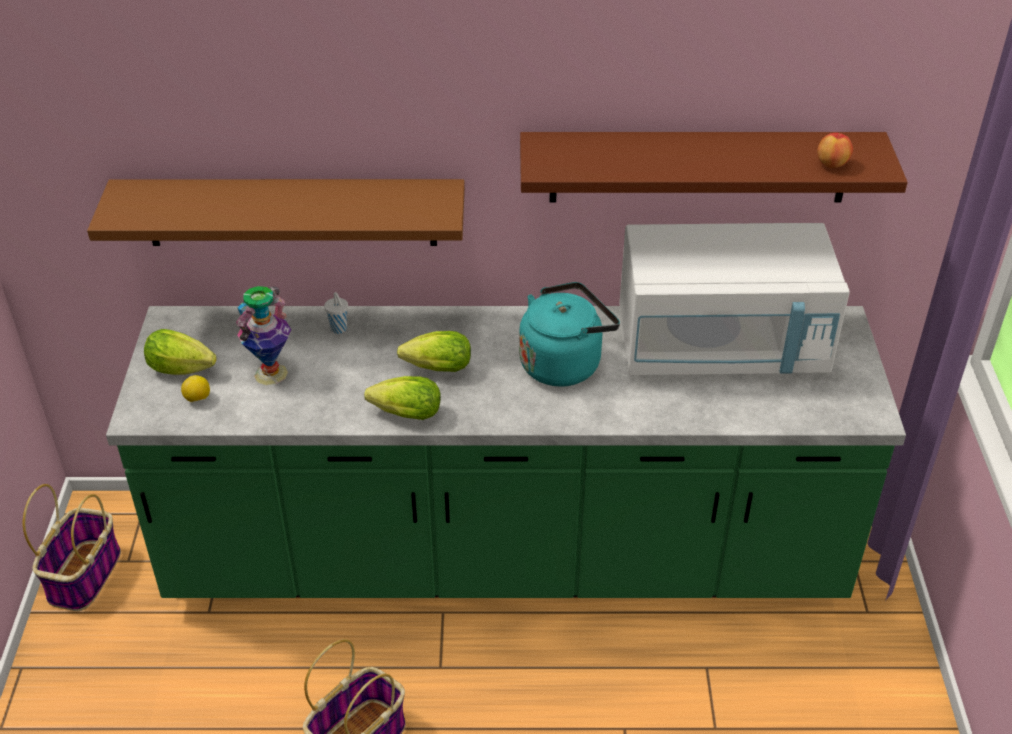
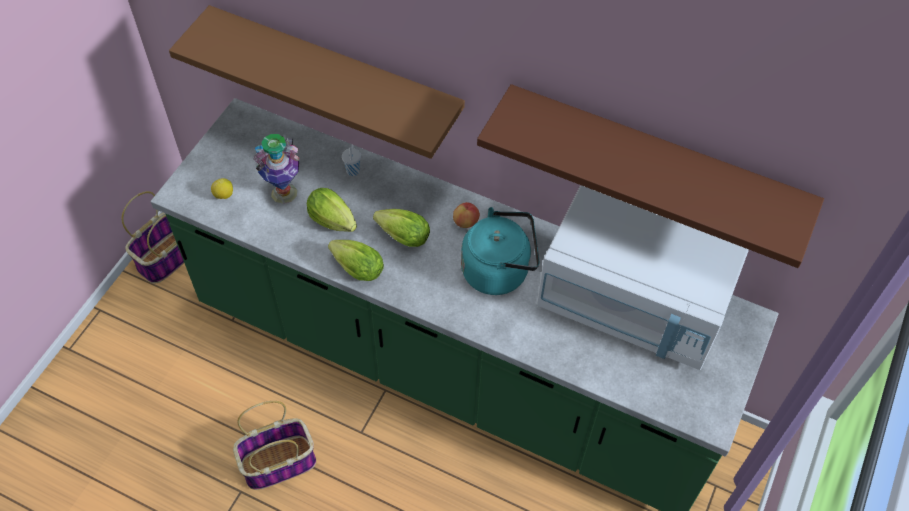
camera: 25 degrees right, 15 degrees up
lettuce [144,329,217,375] -> lettuce moved to [307,188,357,232]
apple [817,133,853,168] -> apple moved to [453,202,480,228]

